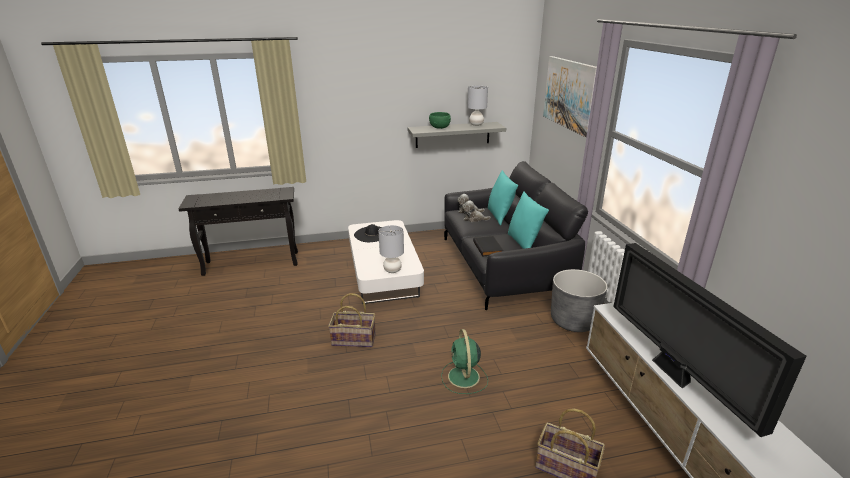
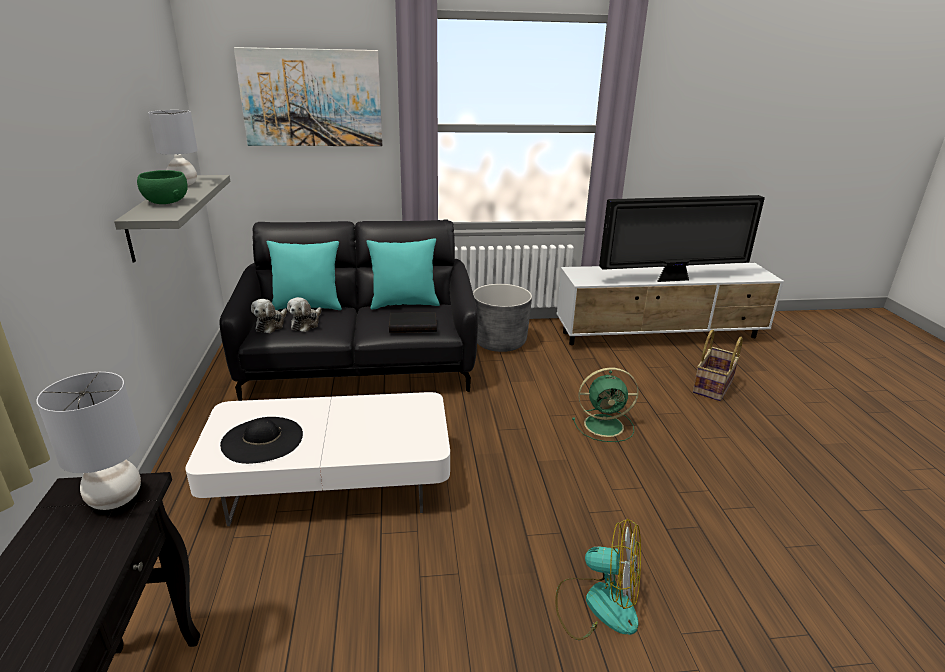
camera: 85 degrees left, 0 degrees up
basket [328,293,376,347] -> none
grey table lamp [379,225,404,273] -> grey table lamp moved to [36,372,141,510]
none -> fan [555,519,641,640]

